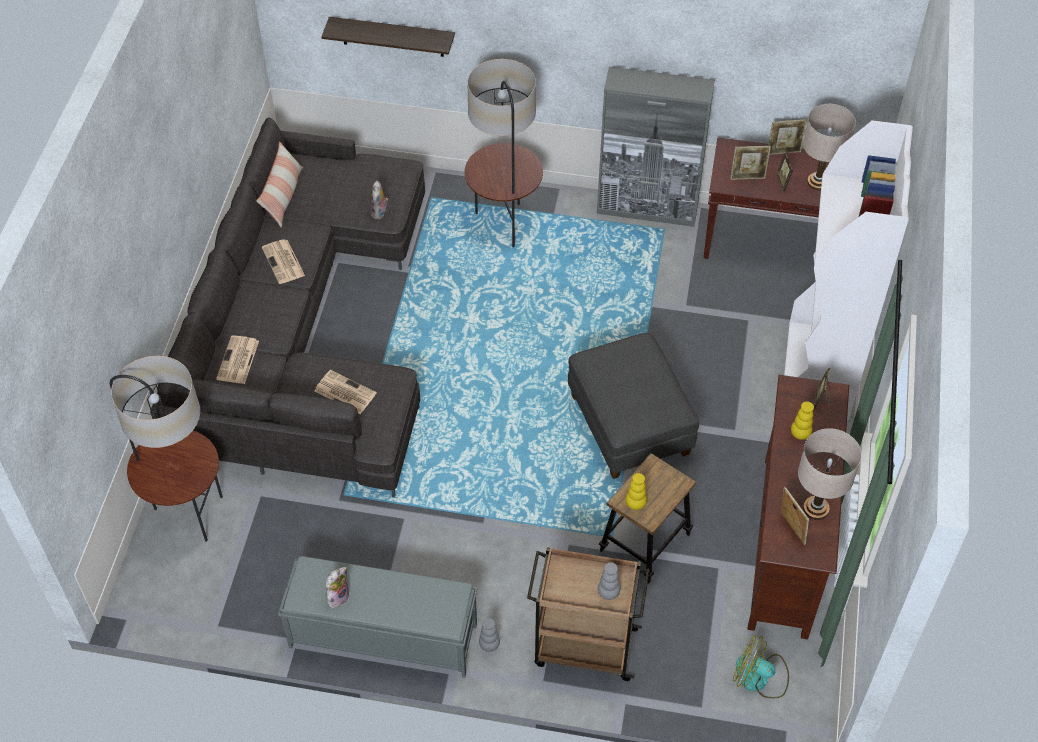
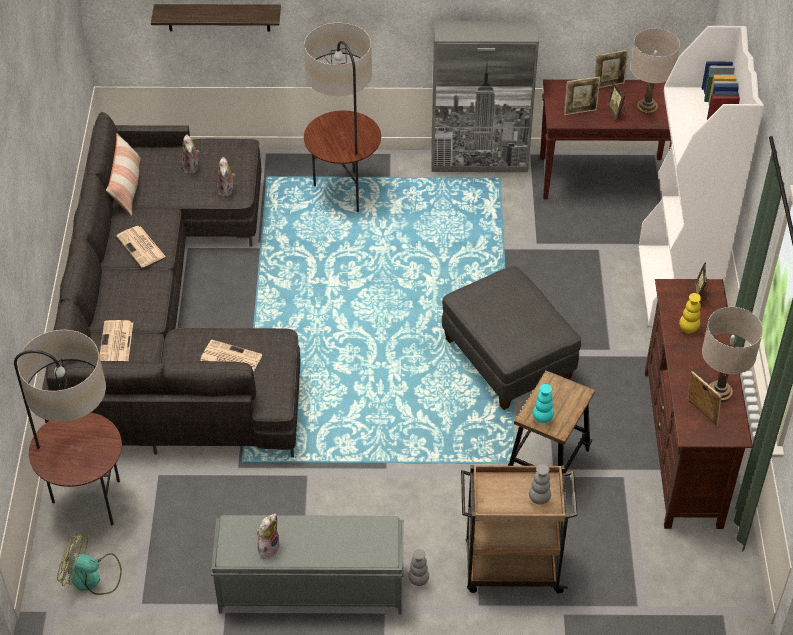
camera: 10 degrees left, 5 degrees down
yellow vase [626,473,647,510] -> turquoise vase [533,384,554,423]
fan [733,636,789,698] -> fan moved to [57,533,122,595]
none -> plush toy [182,135,199,174]

